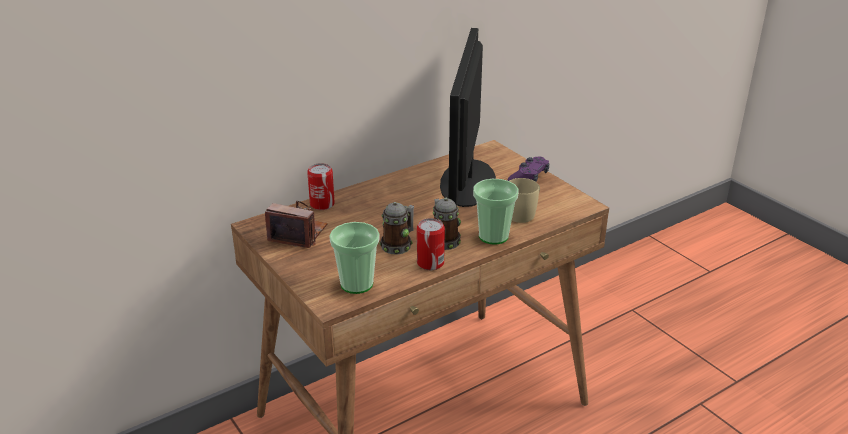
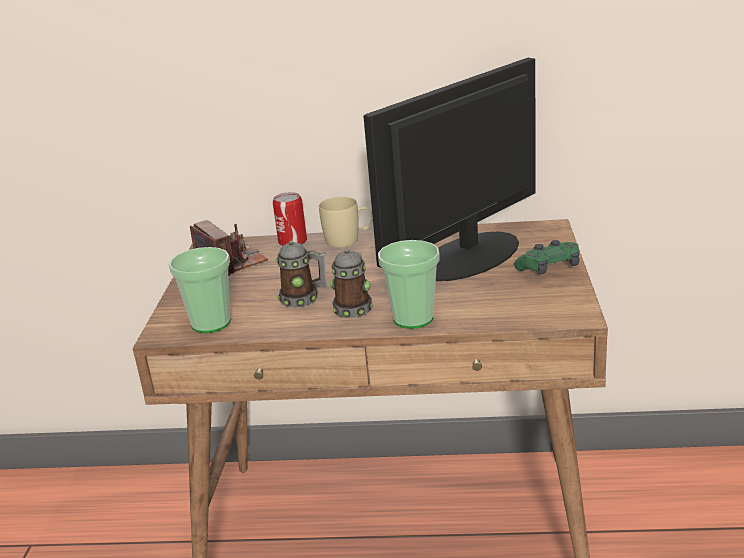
camera: 40 degrees right, 5 degrees down
can [417,218,445,270] -> none
purple game controller [508,157,550,182] -> green game controller [514,240,580,274]
beige mug [510,178,540,223] -> beige mug moved to [319,197,373,248]

